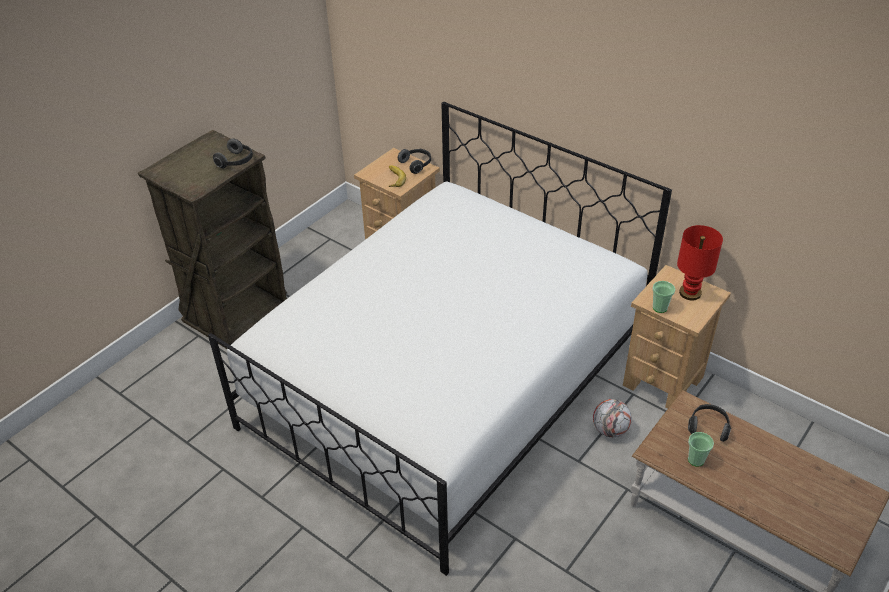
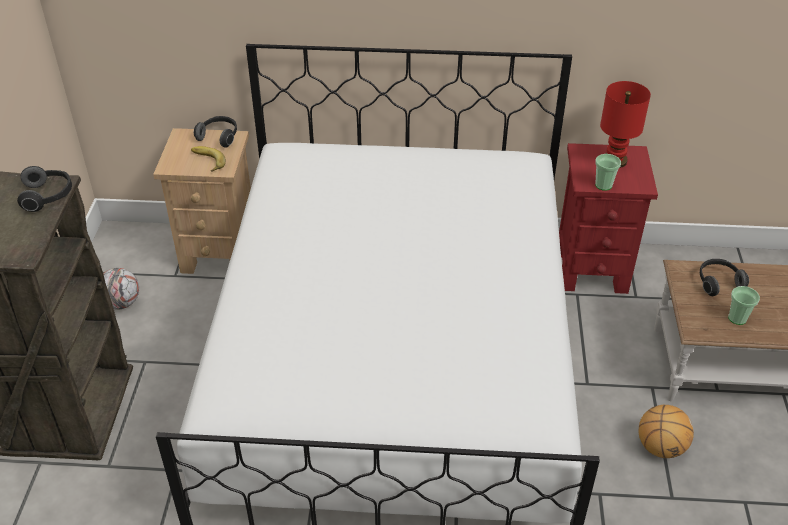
camera: 35 degrees left, 0 degrees up
football [593,399,632,437] -> football moved to [103,268,139,310]
beige nightstand [623,265,731,409] -> red nightstand [559,143,658,294]
none -> basketball [639,405,694,458]

